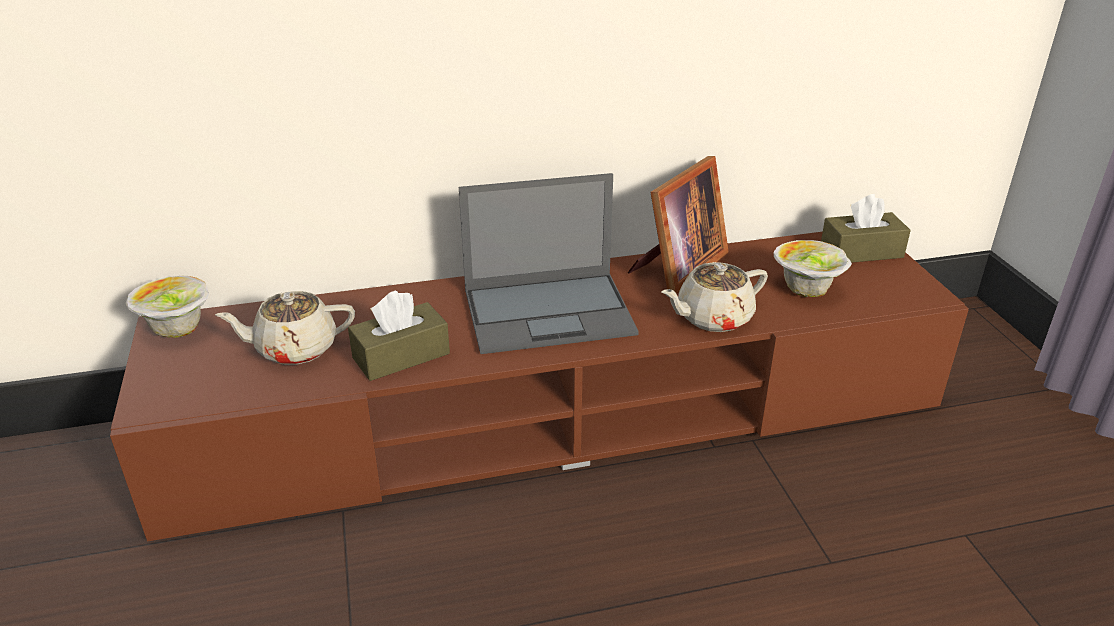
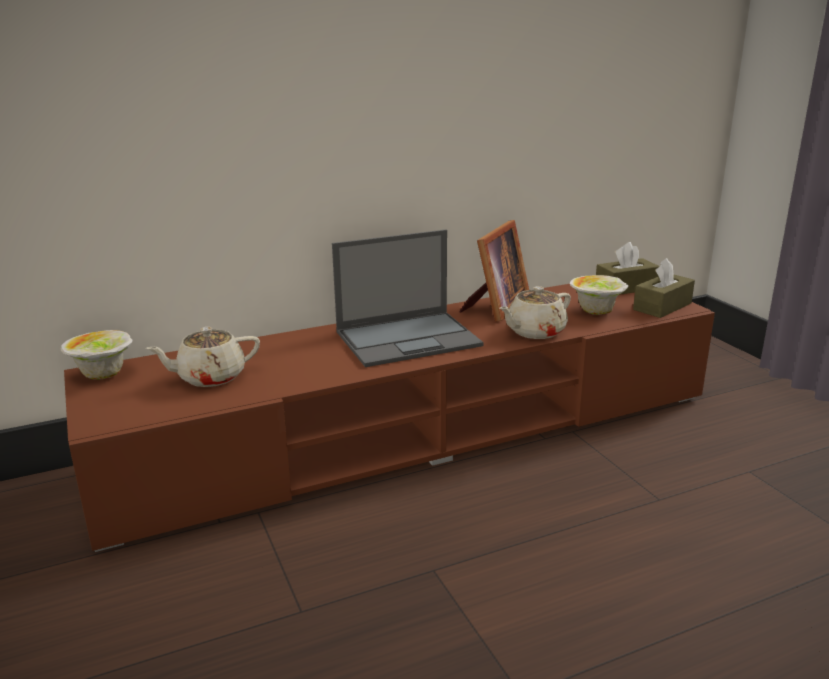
camera: 10 degrees left, 10 degrees down
brown tissue box [348,290,450,381] -> brown tissue box moved to [633,258,695,318]

